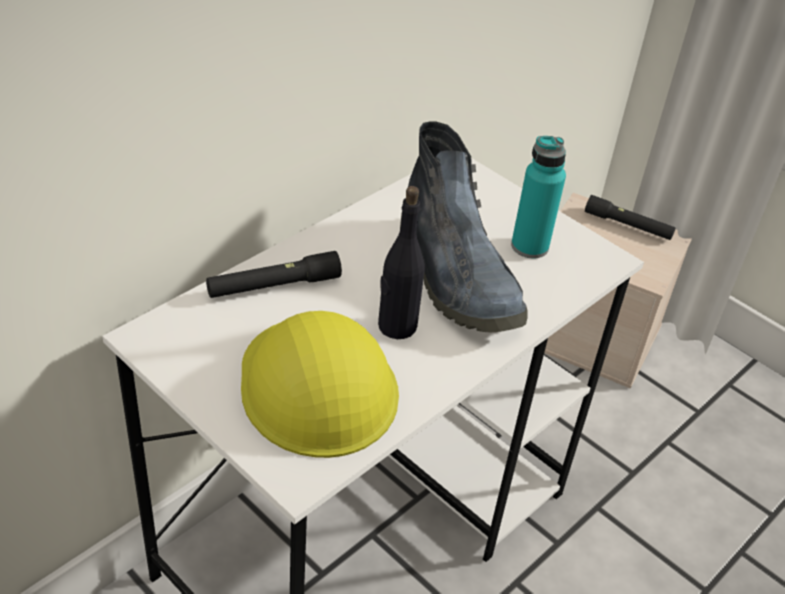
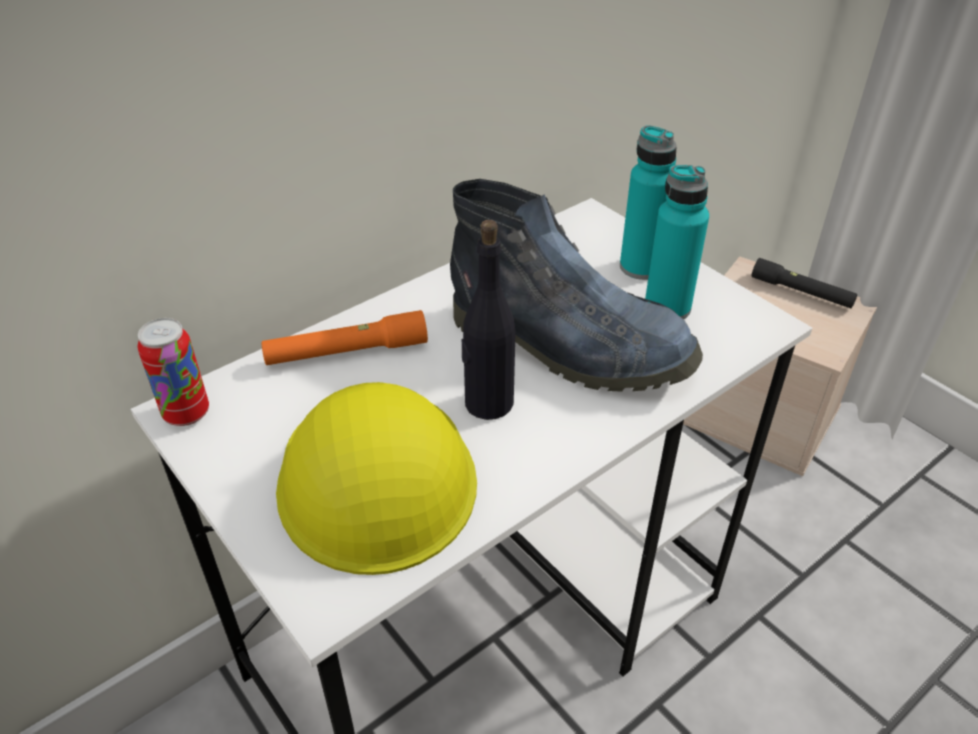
camera: 10 degrees right, 0 degrees up
black flashlight [206,251,342,298] -> orange flashlight [262,310,428,365]
boot [400,121,527,333] -> boot turned 45 degrees counterclockwise [450,179,703,392]
none -> can [138,318,209,426]
none -> turquoise bottle [620,125,677,280]

